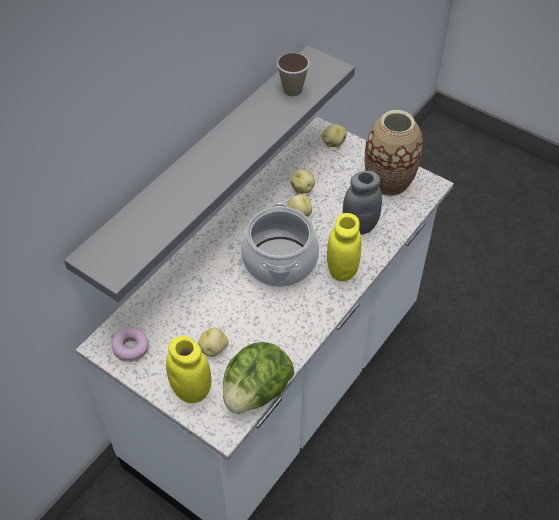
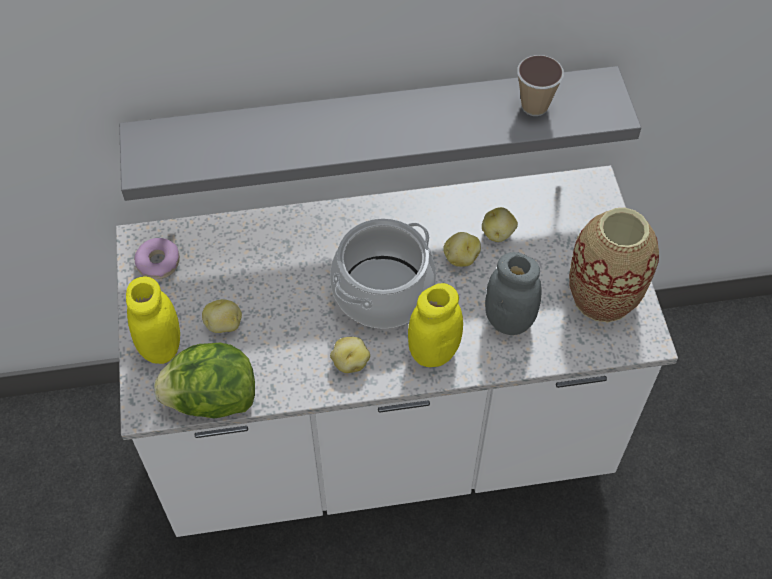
camera: 45 degrees right, 5 degrees up
potato [322,124,347,147] -> potato moved to [330,337,370,373]

